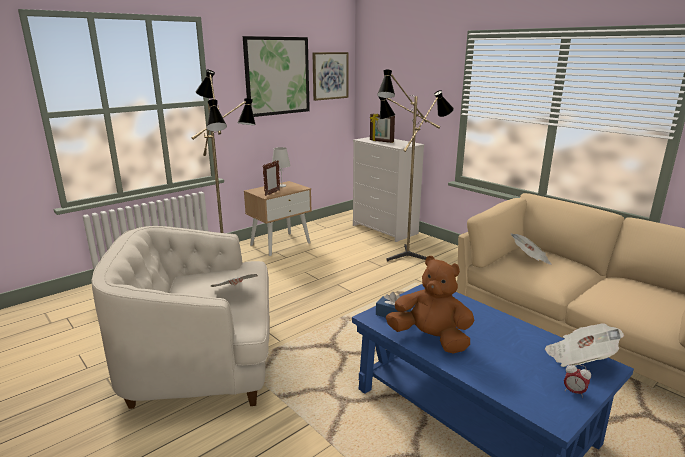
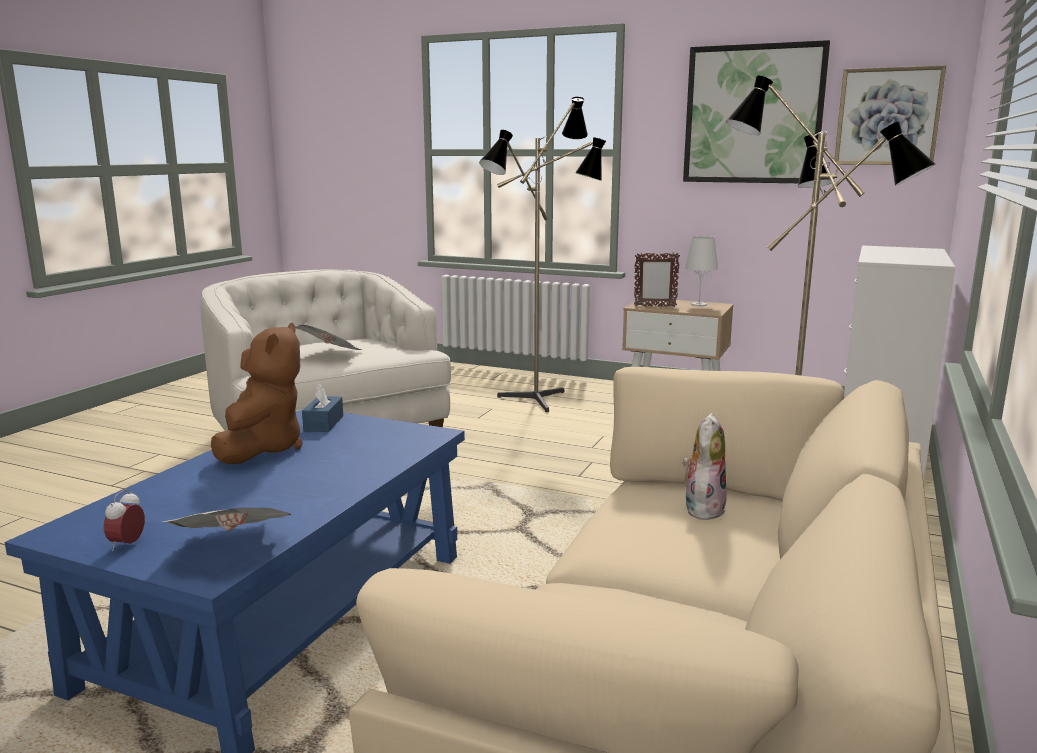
camera: 65 degrees right, 5 degrees down
picture frame [370,114,395,143] -> none
newspaper [510,233,552,265] -> plush toy [682,413,727,521]

